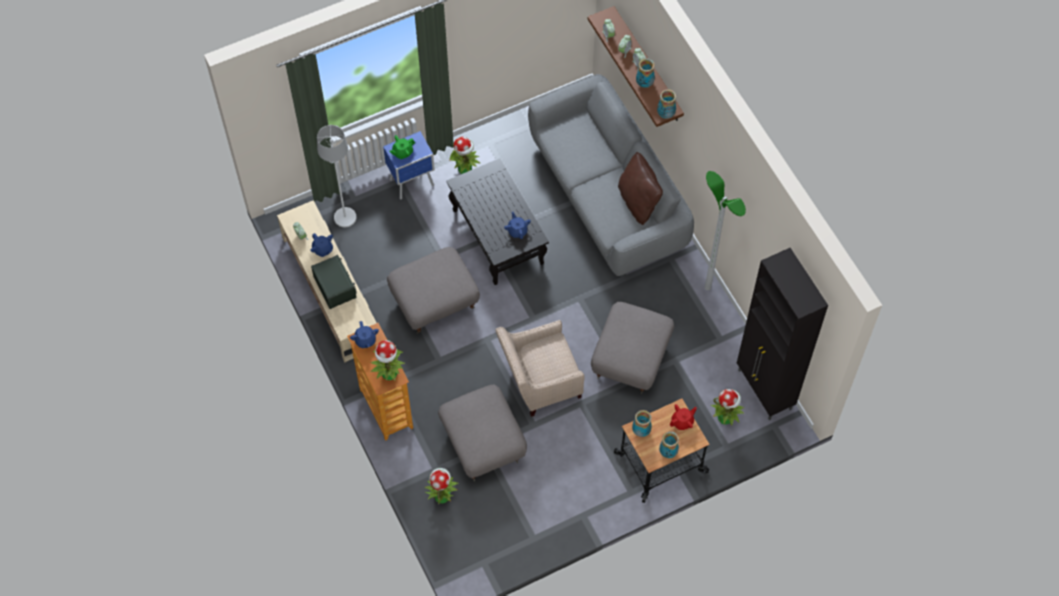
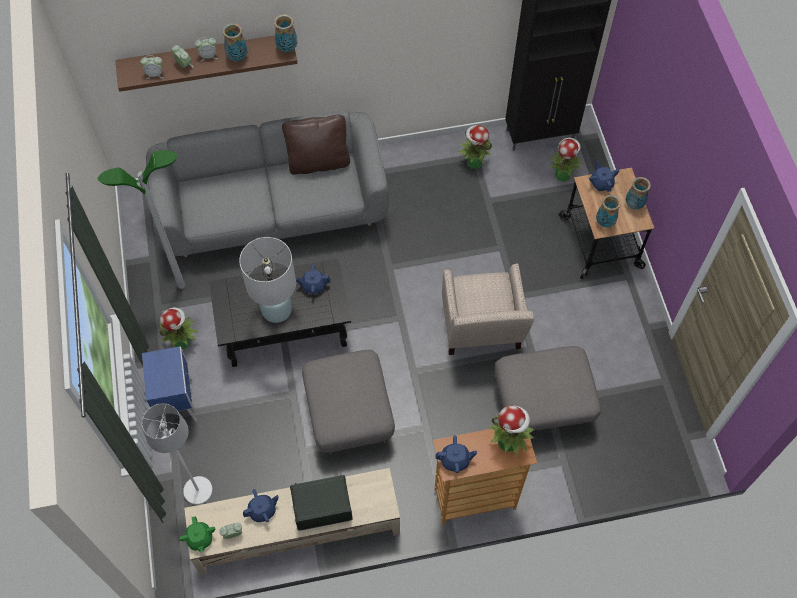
camera: 75 degrees left, 0 degrees up
green teapot [389,135,415,159] -> green teapot moved to [179,516,215,552]
potted plant [425,468,459,504] -> potted plant moved to [457,125,492,169]
grey ottoman [591,302,675,394] -> none
red teapot [670,404,697,430] -> blue teapot [589,161,619,192]
floor lamp [705,171,746,290] -> floor lamp moved to [98,150,185,289]
none -> white table lamp [239,237,296,323]

